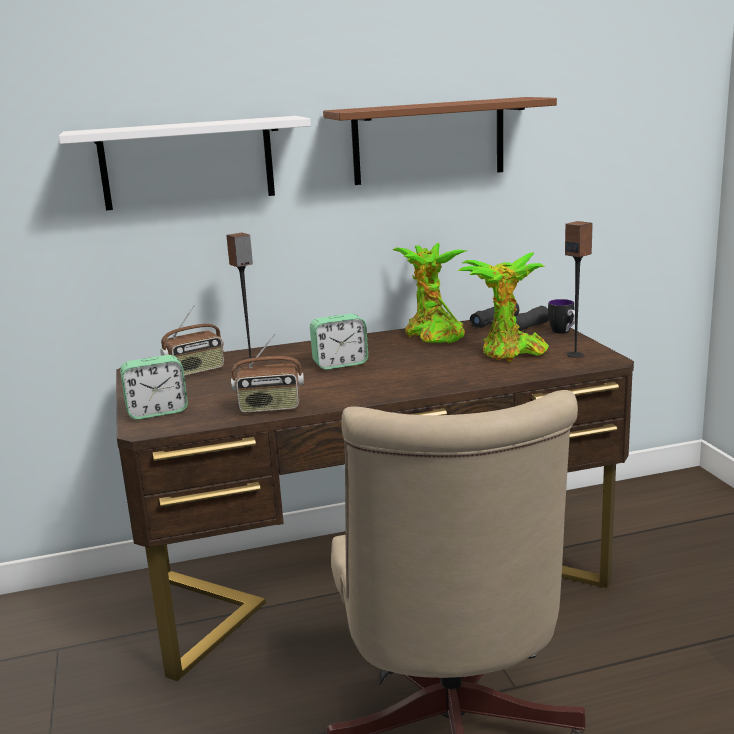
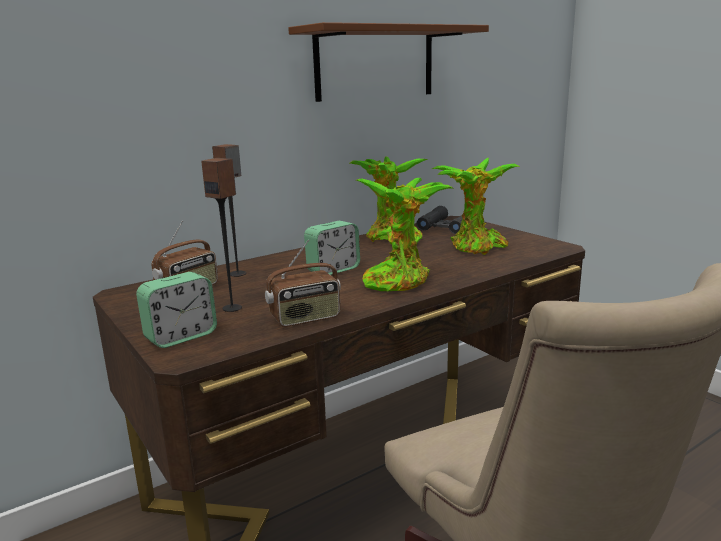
camera: 20 degrees left, 0 degrees up
white shelf [59,116,311,211] -> none
mug [548,299,575,334] -> none
speaker [565,221,593,358] -> speaker moved to [201,158,242,312]
none -> potted plant [356,178,455,292]

